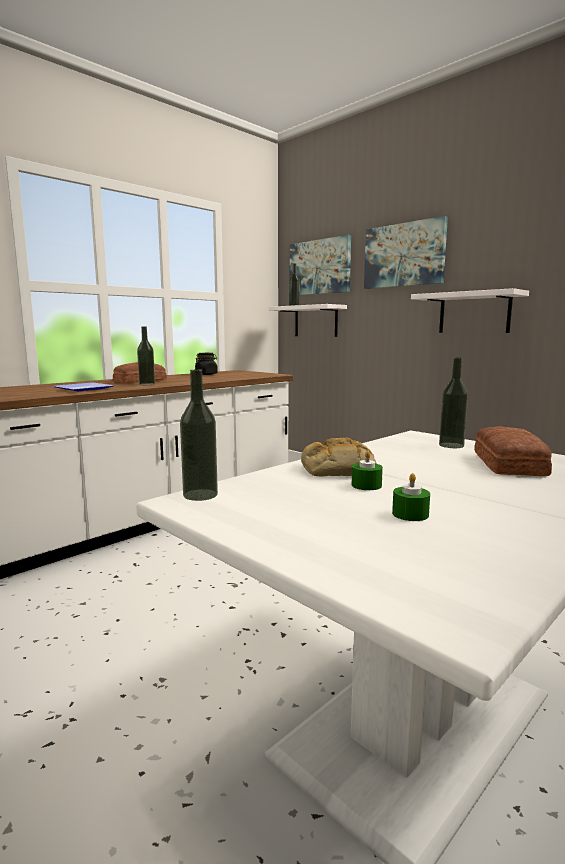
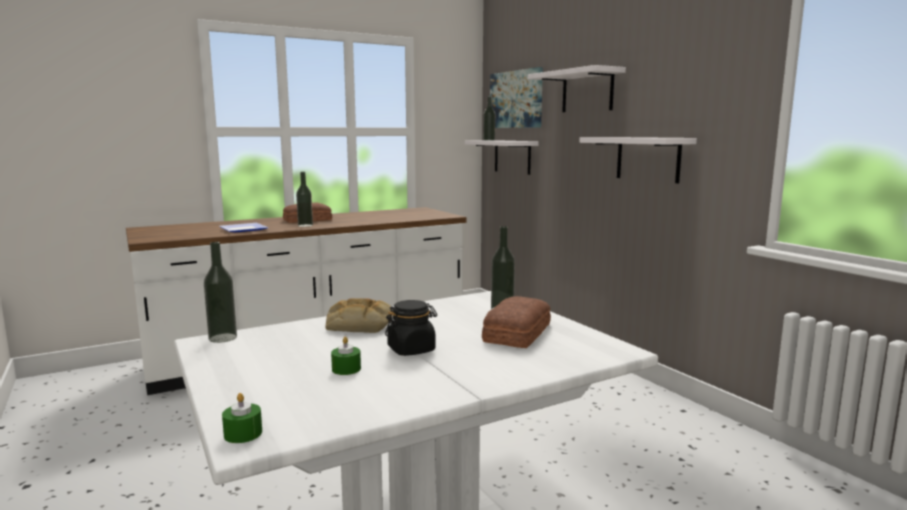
camera: 15 degrees right, 0 degrees up
black jar [195,353,218,375] -> black jar moved to [385,300,437,356]
green candle [352,451,383,490] -> green candle moved to [222,393,262,443]
picture [364,216,448,289] -> white shelf [528,65,626,112]

